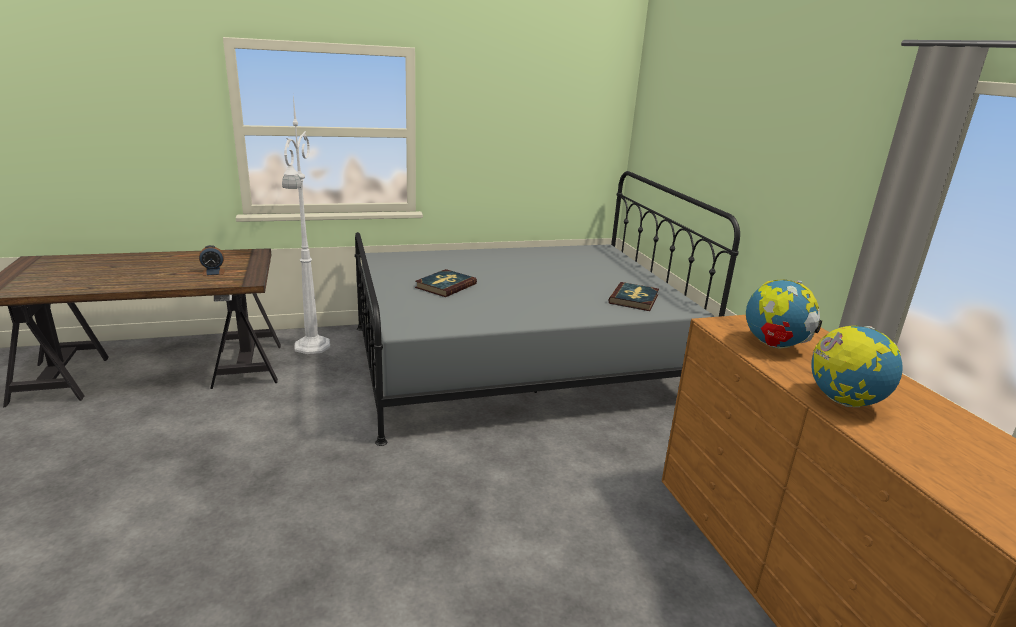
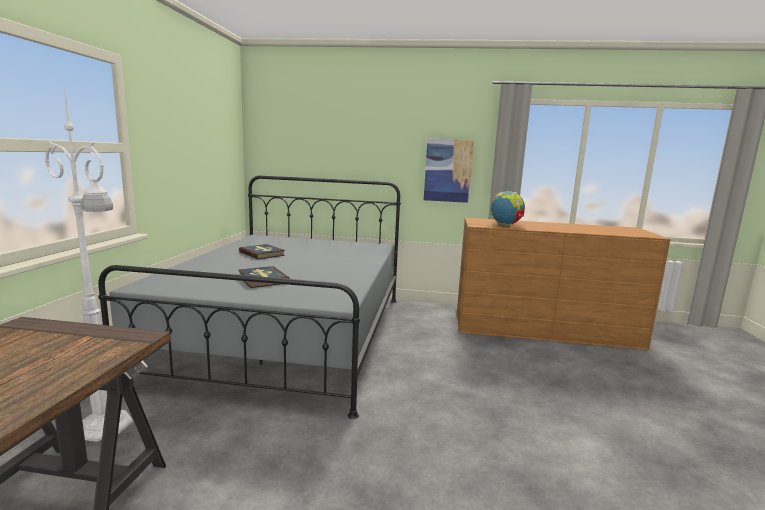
camera: 65 degrees left, 10 degrees down
alarm clock [199,245,225,276] -> none
book [609,282,659,311] -> book moved to [239,244,285,259]
globe [811,326,903,407] -> none
none -> picture [424,139,474,203]

